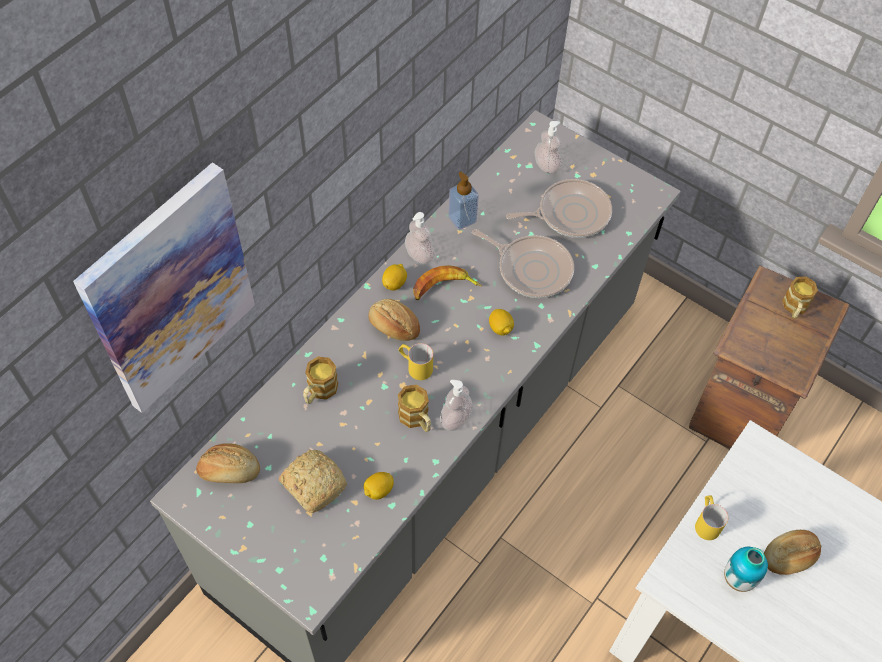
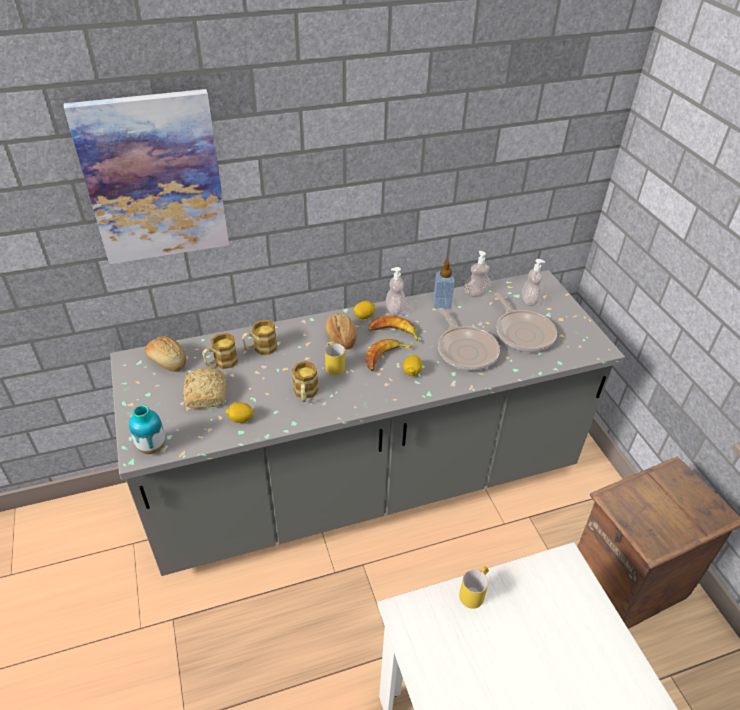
camera: 35 degrees right, 15 degrees down
soap dispenser [440,380,473,431] -> soap dispenser moved to [464,251,491,297]
frying pan [506,179,612,238] -> frying pan turned 45 degrees clockwise [494,292,557,352]
vase [724,547,768,592] -> vase moved to [129,405,165,454]
bread [764,530,821,575] -> none
mug [782,277,818,319] -> mug moved to [202,333,238,369]
none -> banana [366,339,414,371]

